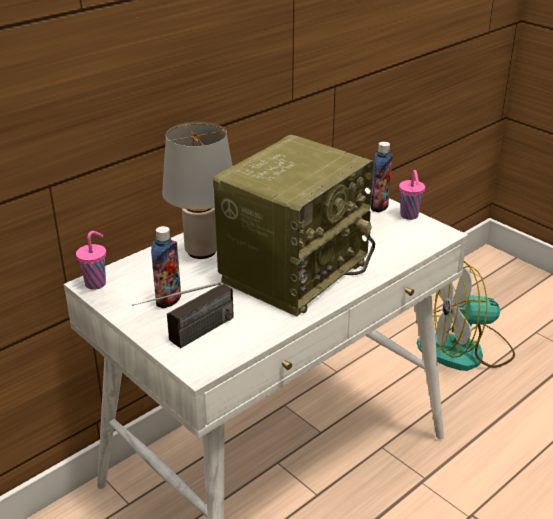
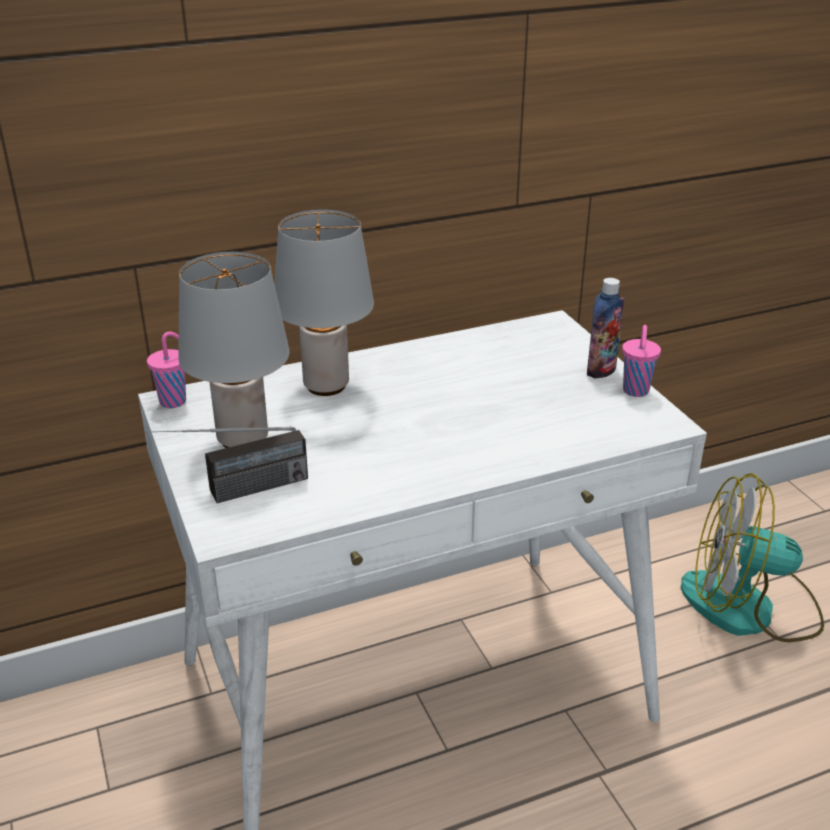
camera: 20 degrees right, 0 degrees up
bottle [151,226,181,309] -> grey table lamp [179,252,289,448]
radio [213,135,375,317] -> none

